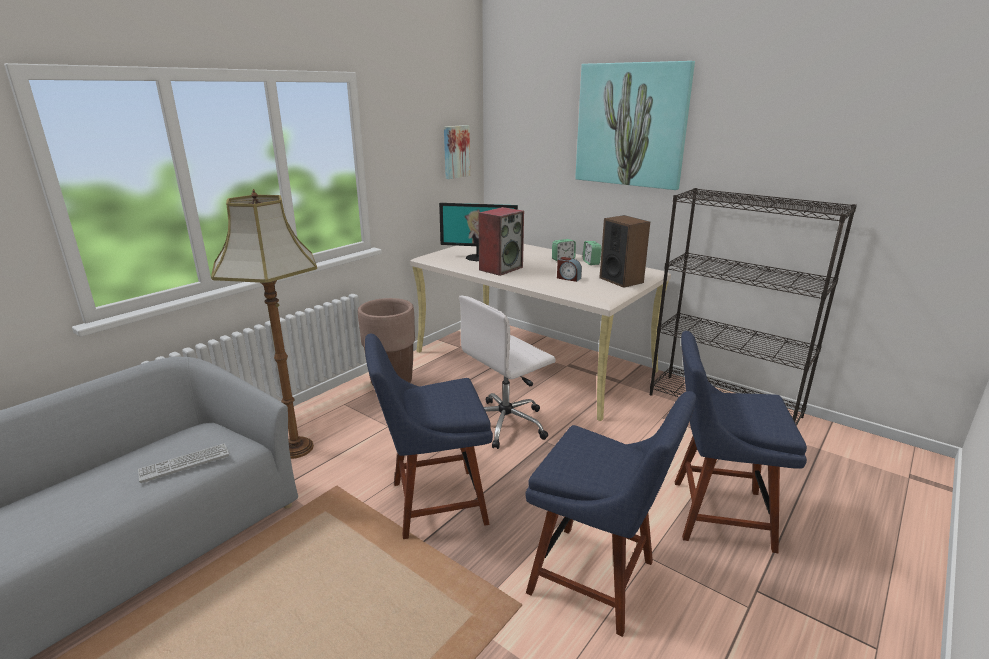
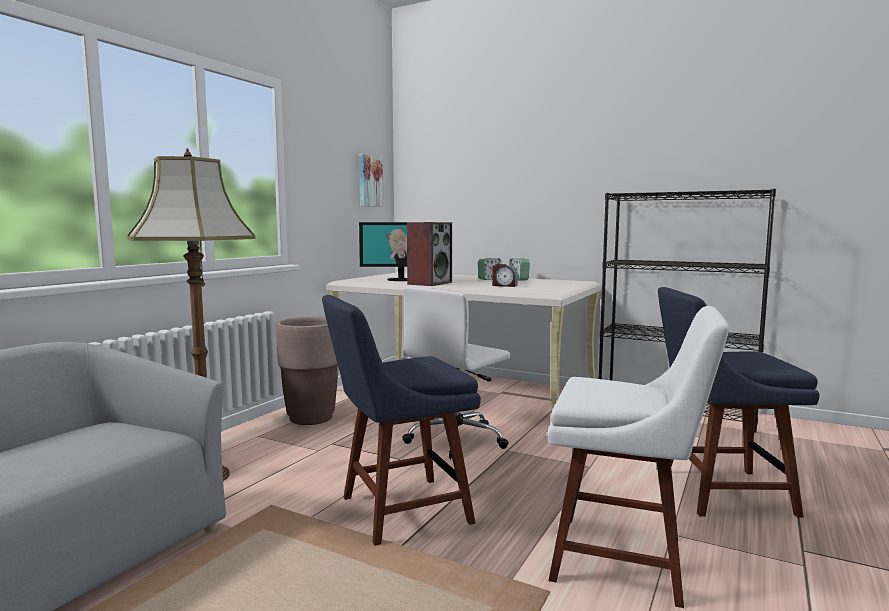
camera: 10 degrees left, 15 degrees down
keyboard [138,443,229,483] -> none
blue chair [525,391,696,637] -> white chair [547,306,729,608]
picture [575,61,695,190] -> none
speaker [599,215,650,288] -> none

